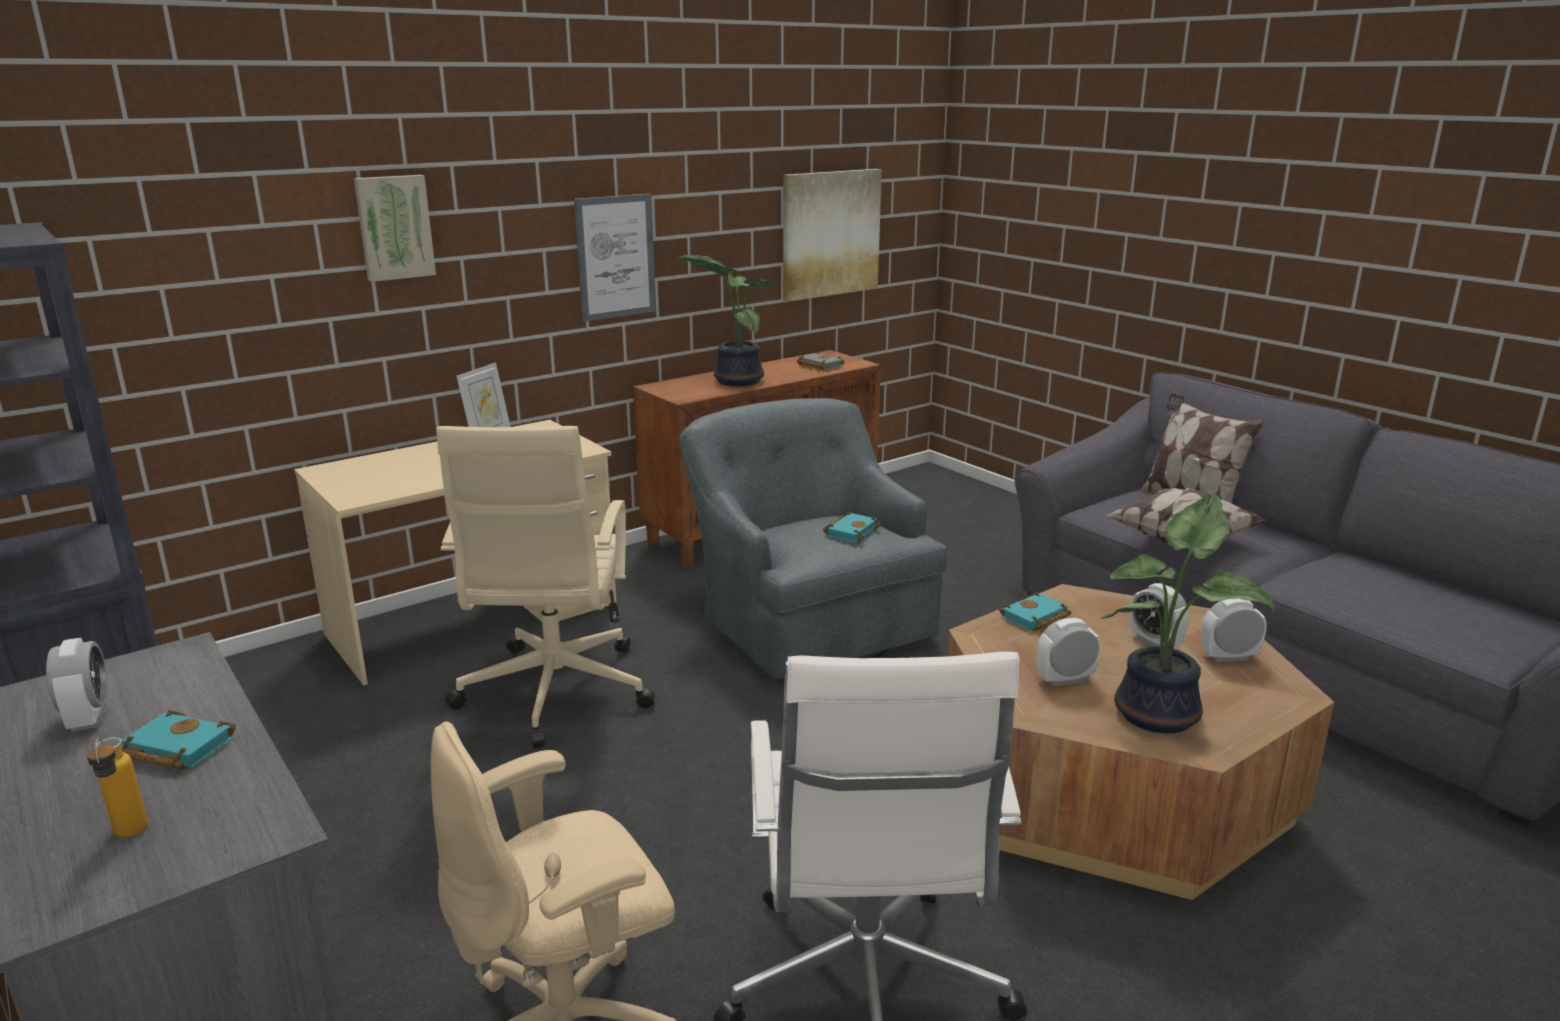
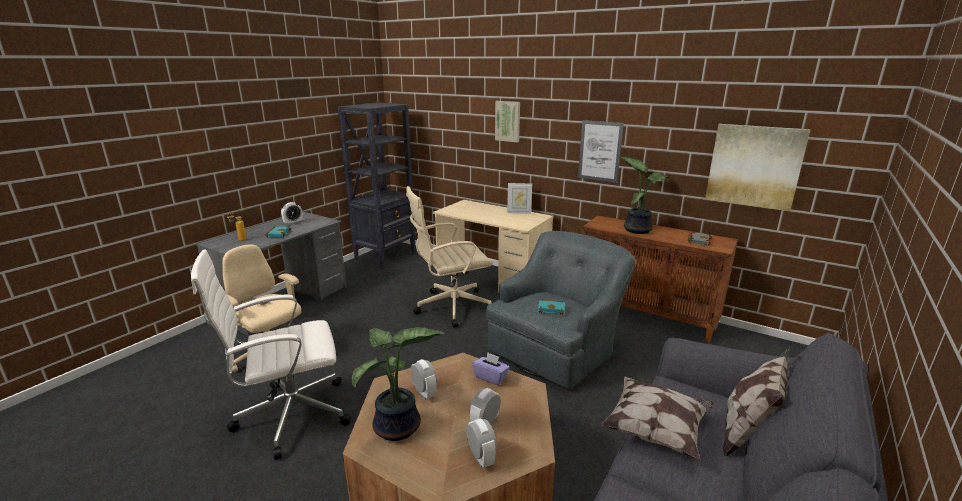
camera: 70 degrees right, 0 degrees up
turquoise book [999,592,1072,631] -> purple tissue box [472,352,510,385]

